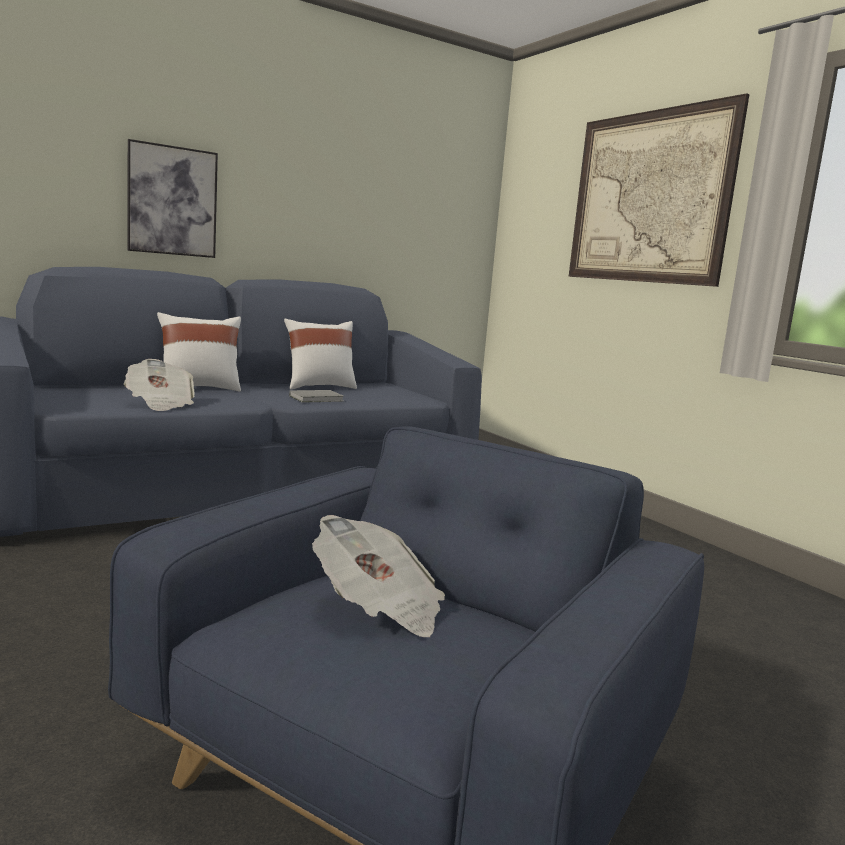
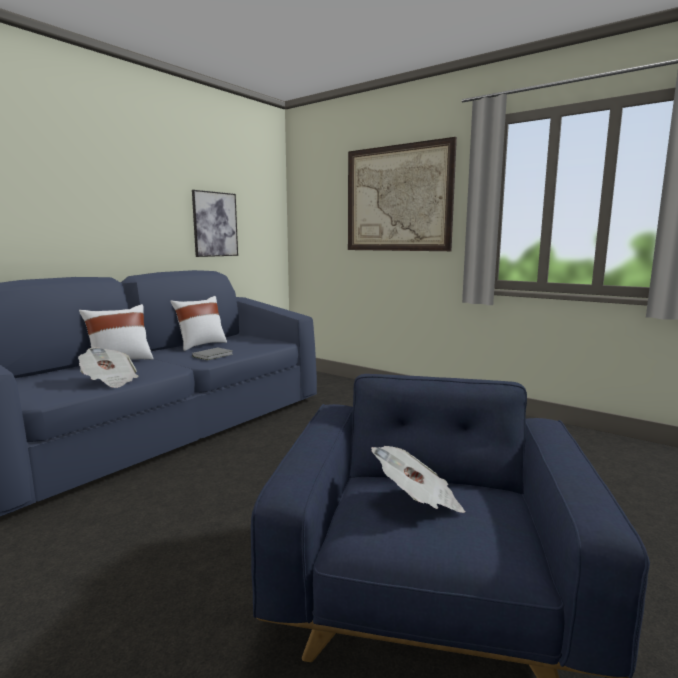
camera: 20 degrees left, 0 degrees up
picture [128,139,218,258] -> picture moved to [192,190,238,257]

